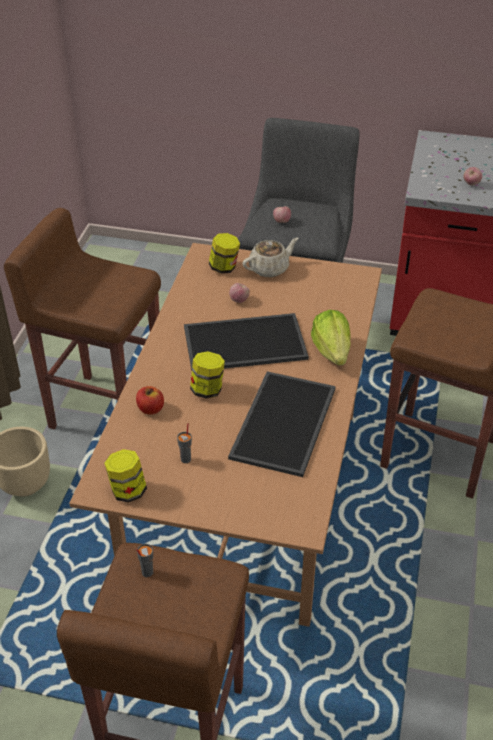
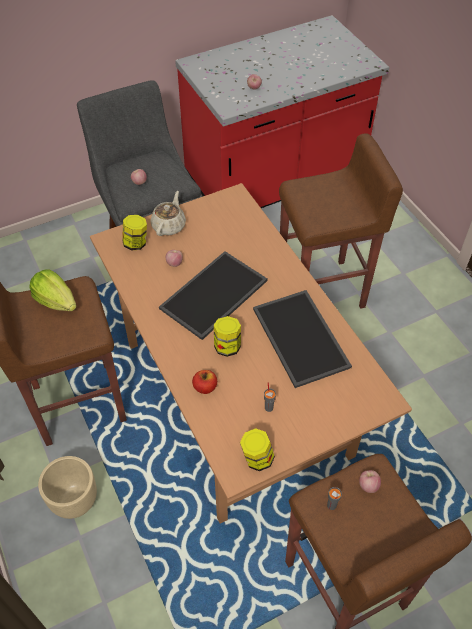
camera: 40 degrees left, 10 degrees up
lettuce [311,310,351,365] -> lettuce moved to [29,269,77,311]
none -> apple [359,470,381,493]

